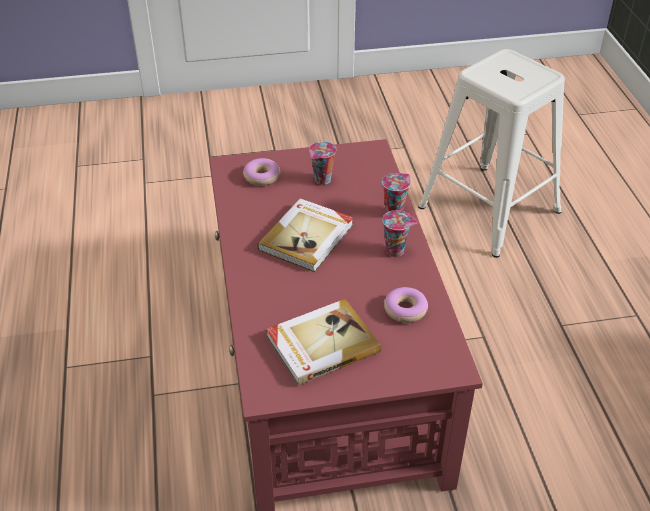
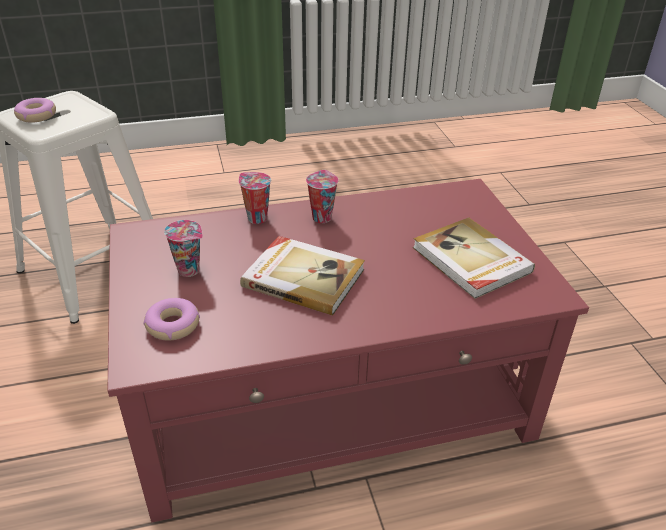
camera: 95 degrees left, 5 degrees down
donut [384,287,428,323] -> donut moved to [14,98,56,123]

